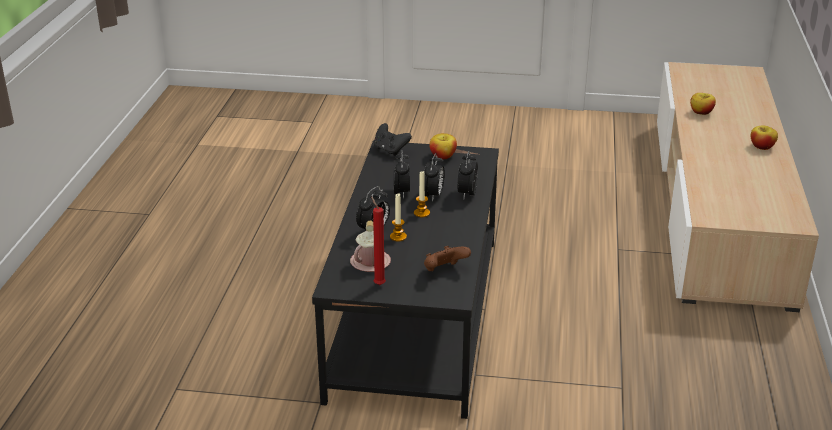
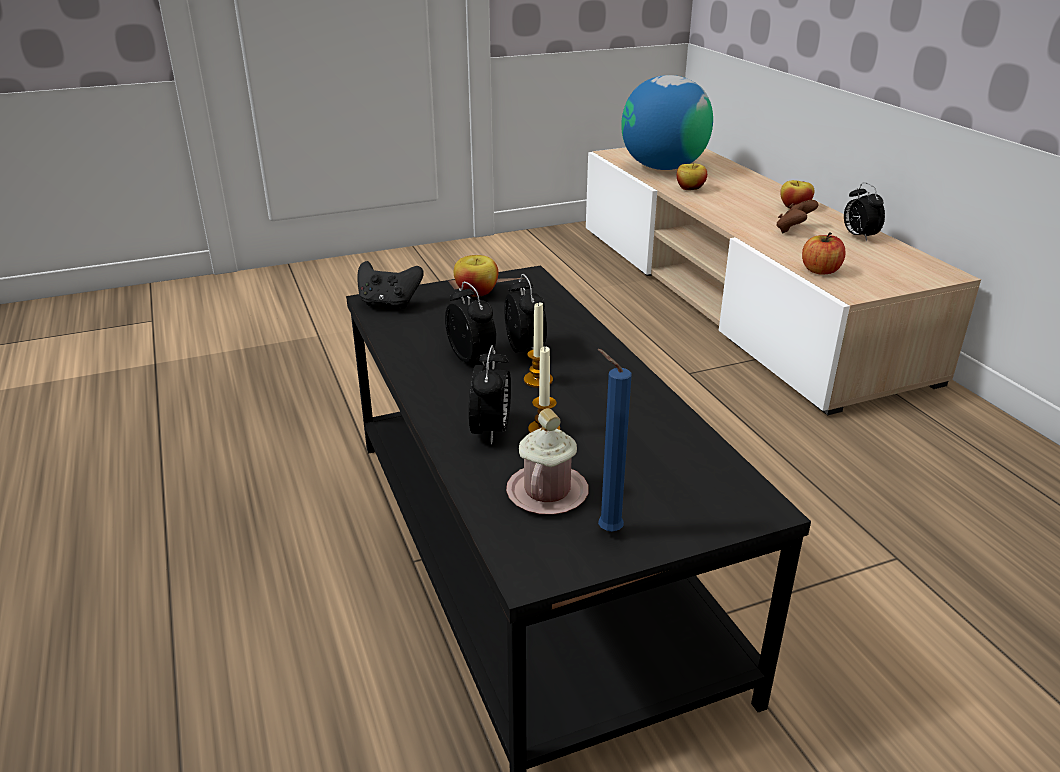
camera: 30 degrees left, 0 degrees up
red candle [371,197,386,285] -> blue candle [598,349,632,532]
brown game controller [424,246,471,271] -> brown game controller moved to [776,200,818,233]
alarm clock [458,151,478,199] -> alarm clock moved to [844,183,885,241]
none -> globe [621,75,713,170]
none -> apple [802,233,846,275]

